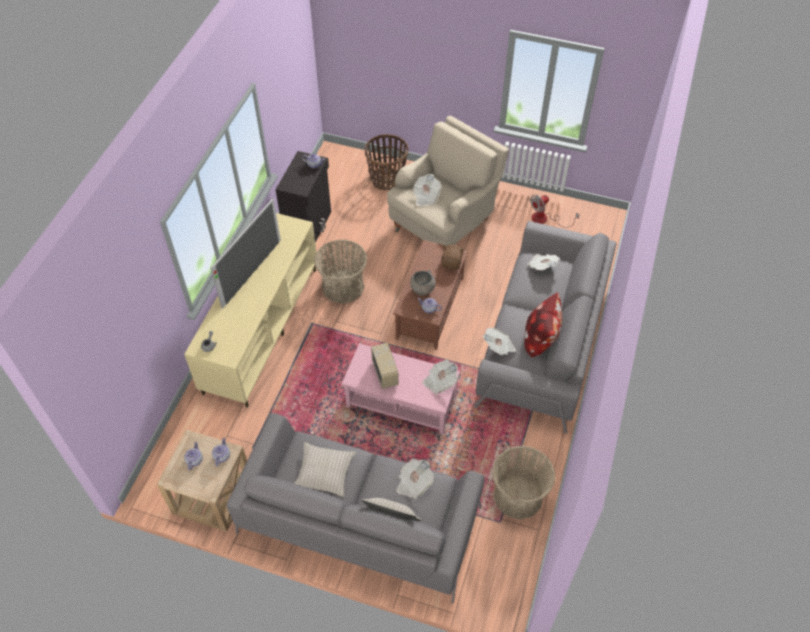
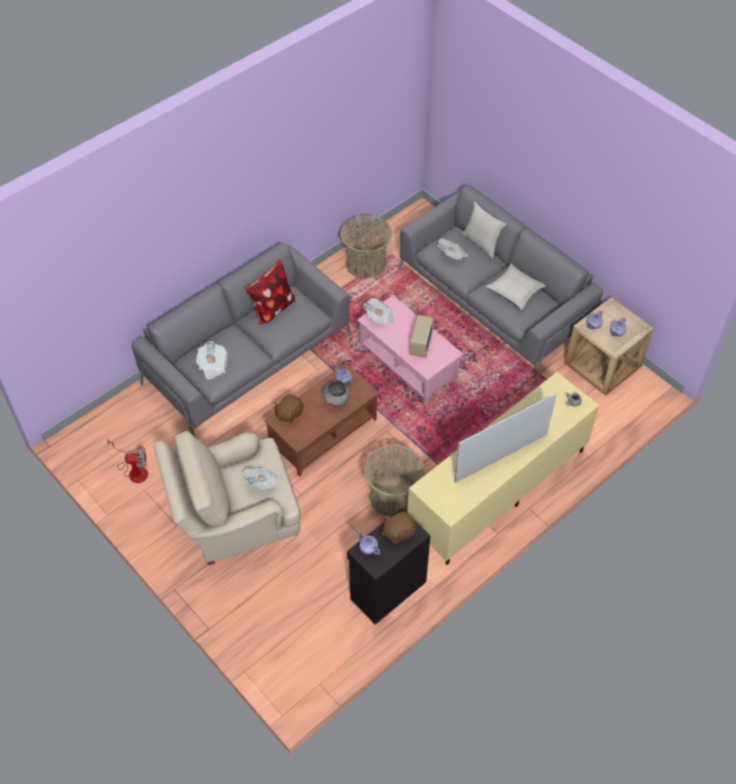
camera: 150 degrees left, 0 degrees up
basket [365,134,408,190] -> none
newspaper [483,327,516,355] -> none
none -> brown plush toy [382,512,416,544]

